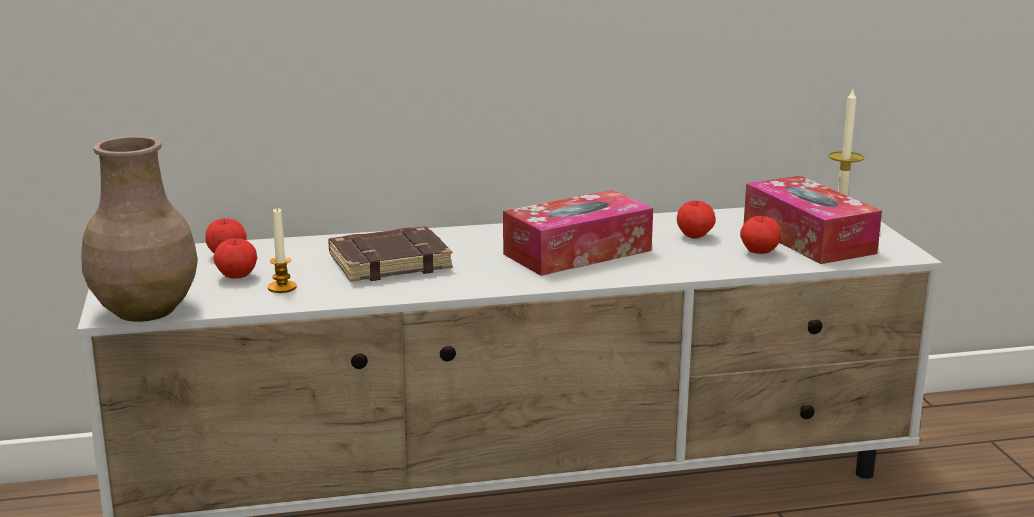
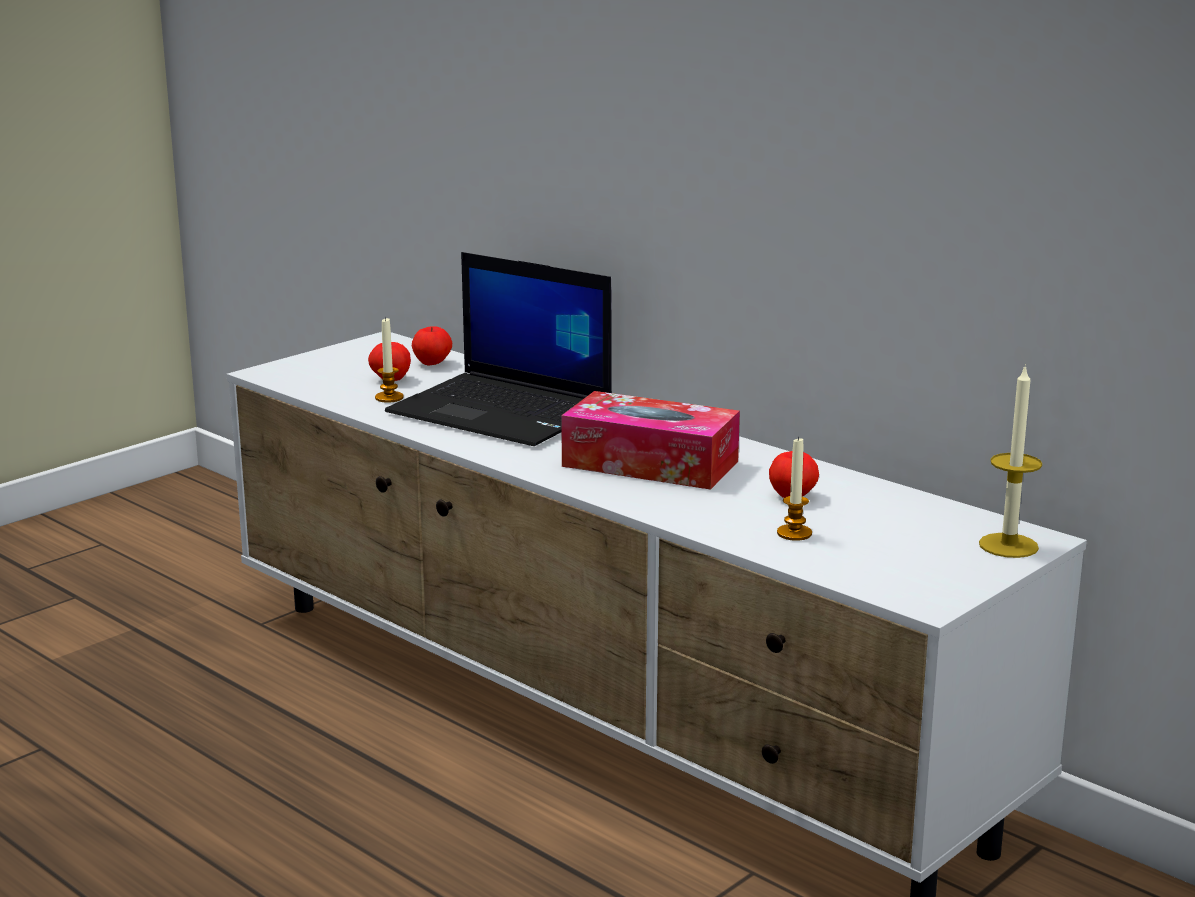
camera: 55 degrees right, 0 degrees up
brown vase [81,136,198,322] -> none
brown book [328,226,453,282] -> laptop [385,252,612,446]
apple [740,216,781,254] -> candle [777,436,812,541]
tissue box [744,176,882,264] -> none

